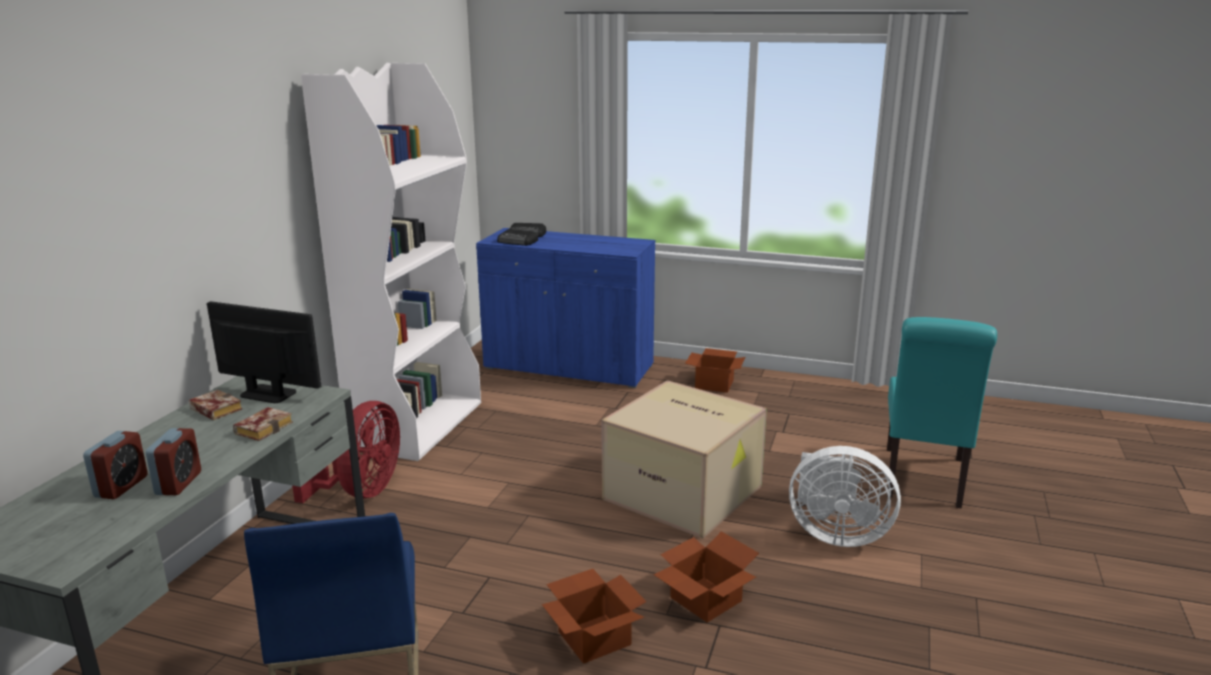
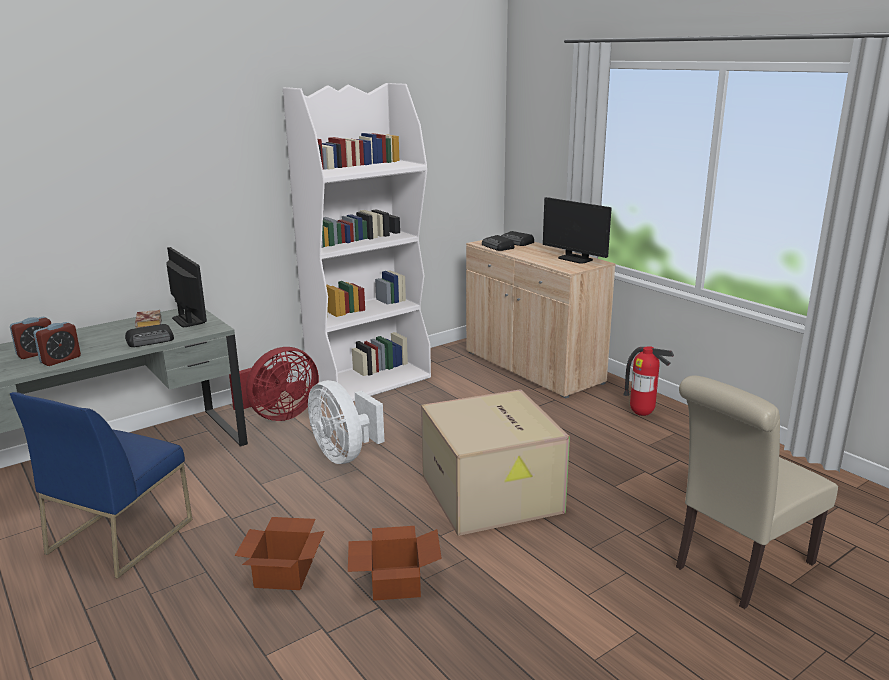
camera: 35 degrees right, 0 degrees up
book [233,407,293,441] -> radio [125,324,174,347]
blue cabinet [476,228,655,388] -> beige cabinet [466,240,616,399]
cardboard box [685,348,745,393] -> fire extinguisher [623,346,674,416]
white fan [789,446,901,547] -> white fan moved to [308,380,384,464]
turquoise chair [887,317,997,509] -> beige chair [676,375,838,609]
none -> monitor [543,197,611,264]

